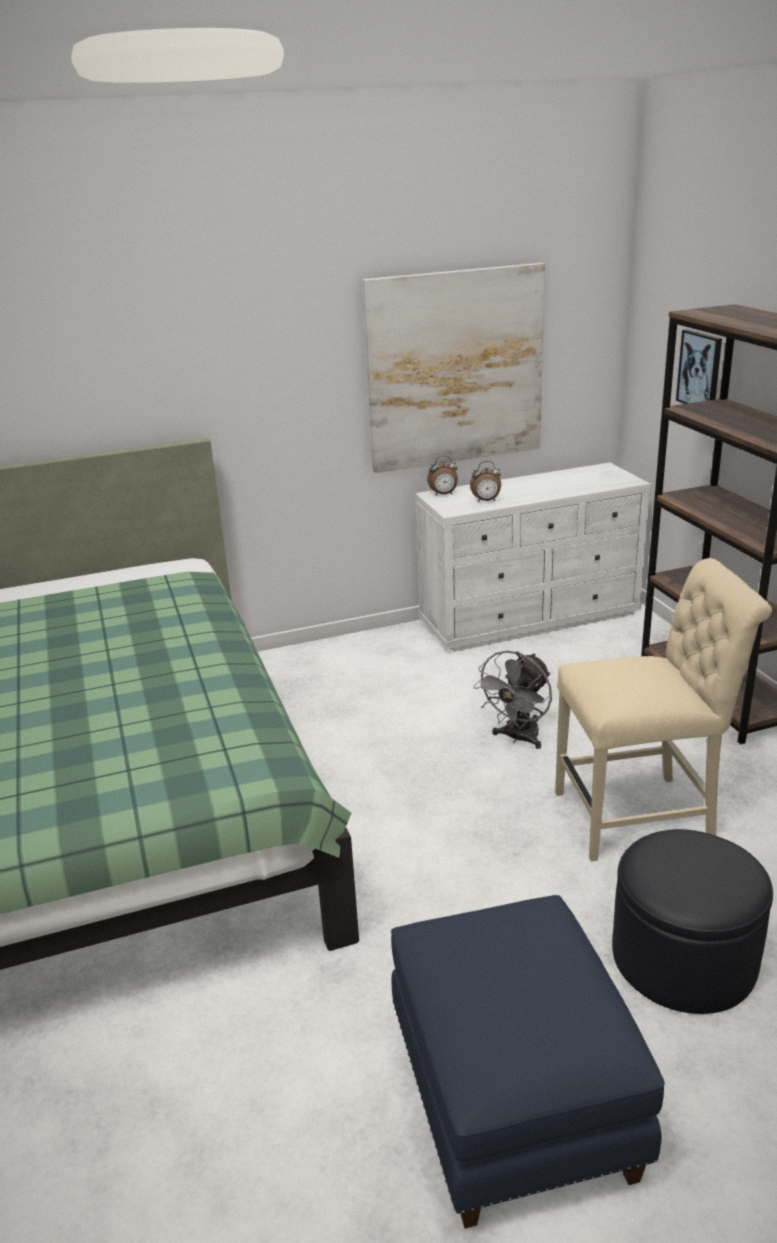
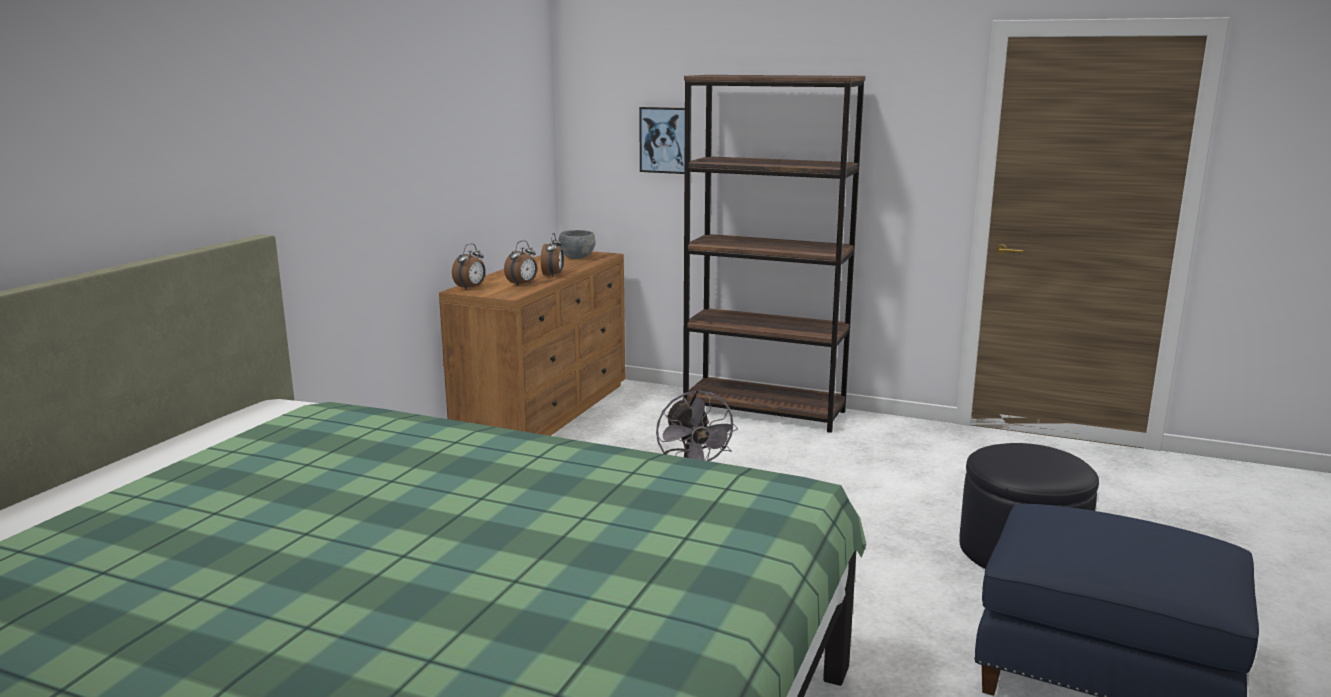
camera: 50 degrees left, 10 degrees down
picture [363,263,545,473] -> none
white dresser [415,462,651,652] -> brown dresser [439,251,626,436]
beige chair [555,558,772,862] -> none
none -> alarm clock [541,233,564,278]
none -> grey bowl [558,230,596,259]

